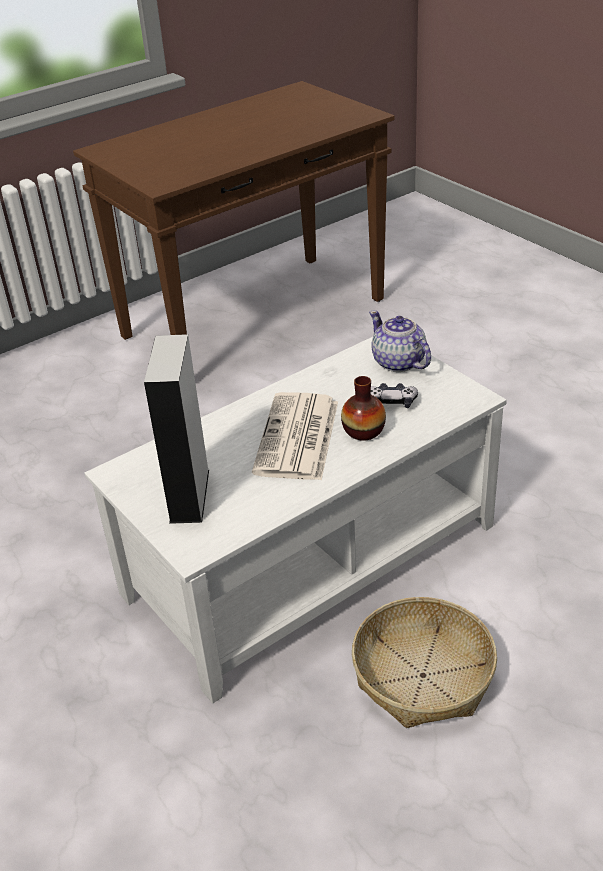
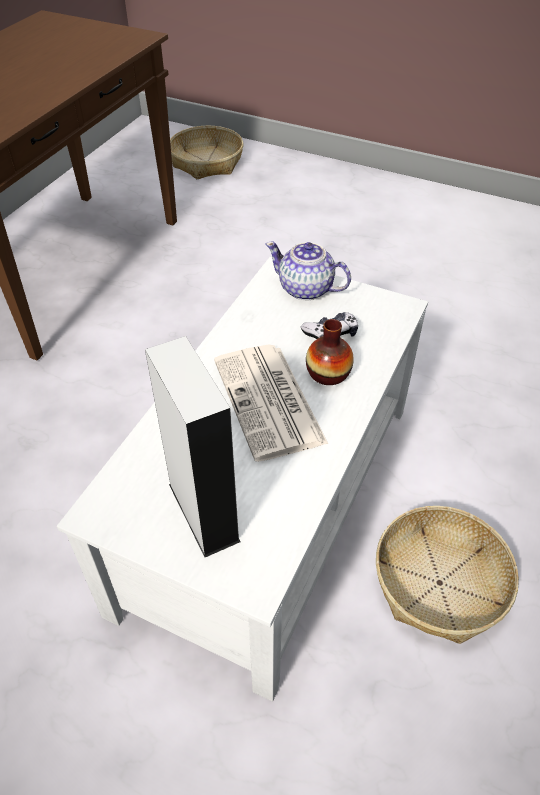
camera: 30 degrees left, 10 degrees up
none -> basket [170,126,243,179]

